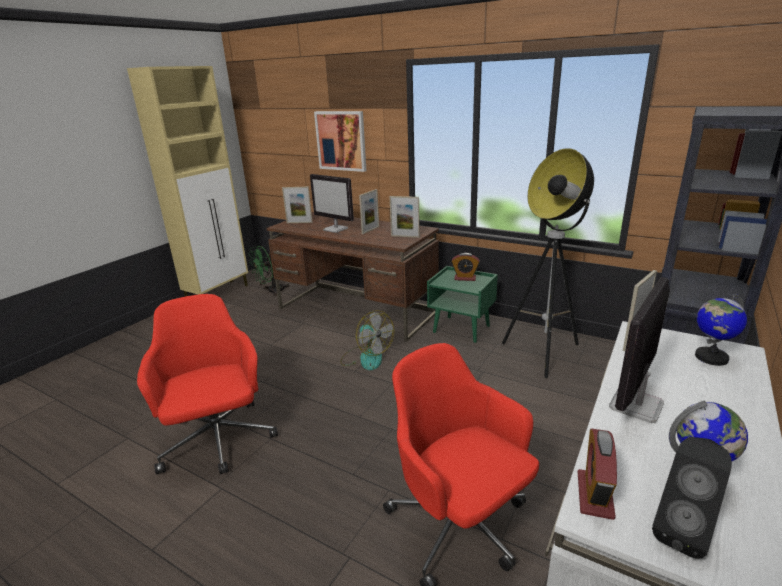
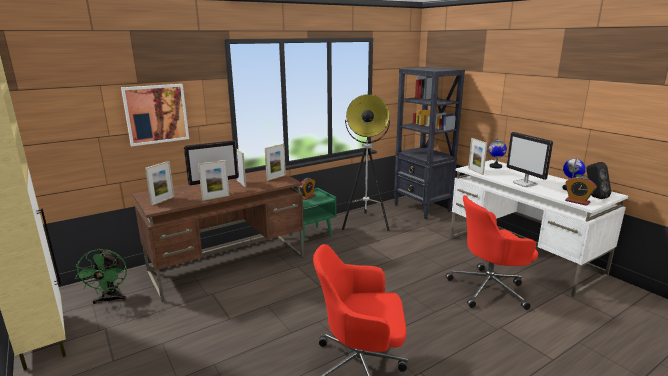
camera: 65 degrees left, 5 degrees down
fan [340,310,394,370] -> none
none -> picture frame [198,160,230,201]

